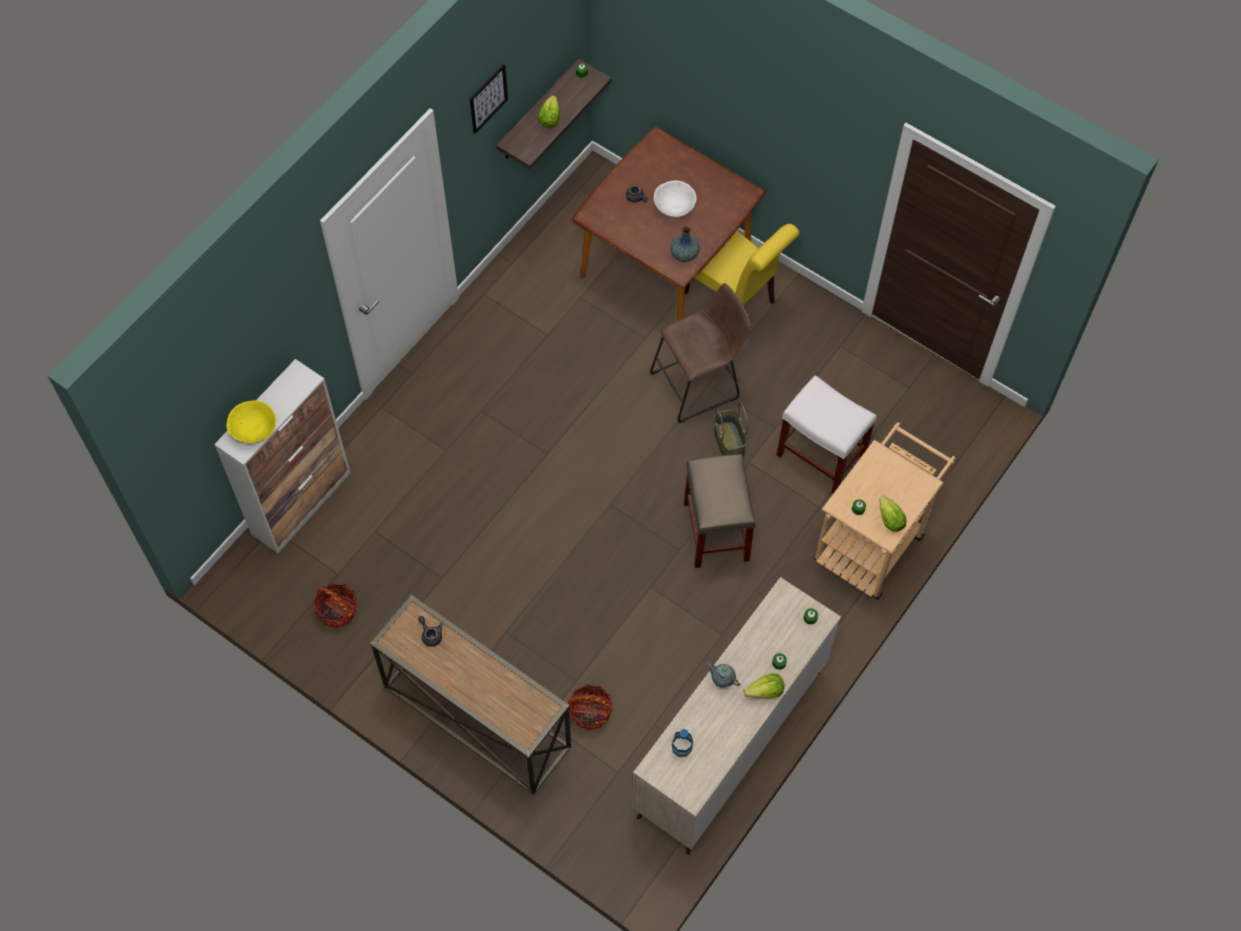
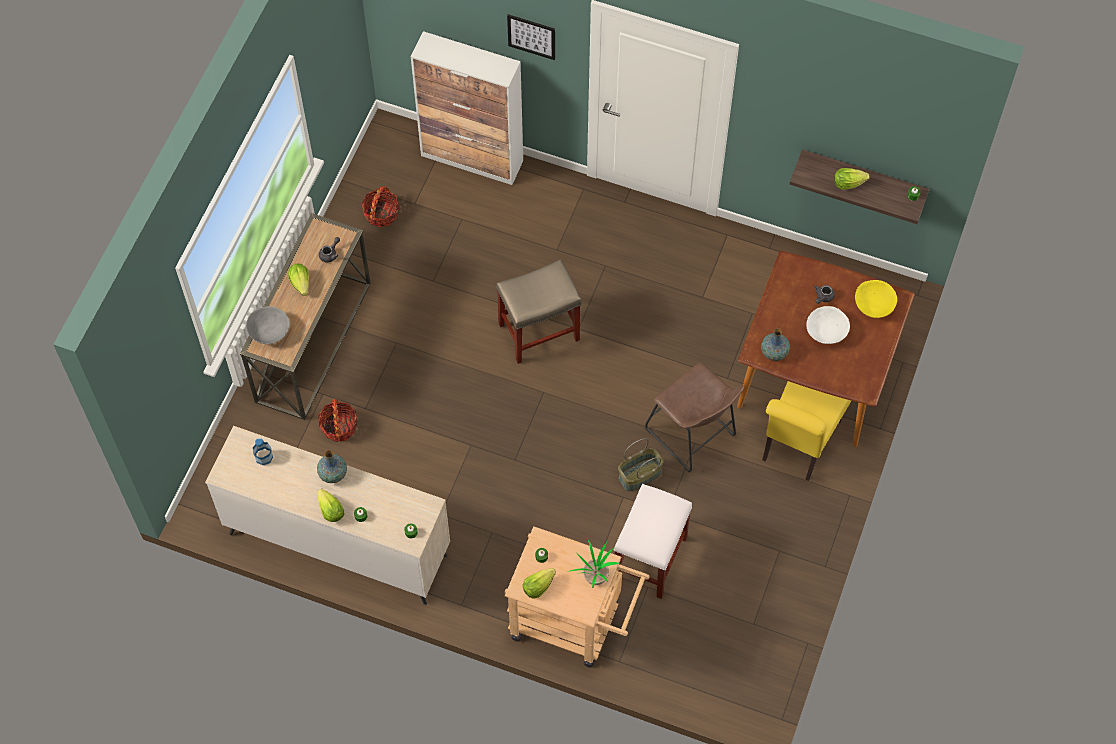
camera: 75 degrees right, 0 degrees up
yellow bowl [226,401,276,443] -> yellow bowl moved to [855,280,897,318]
picture [470,64,508,134] -> picture moved to [507,14,555,60]
beige stool [684,454,756,568] -> beige stool moved to [496,259,581,364]
teapot [706,661,740,688] -> vase [317,450,347,483]
none -> grey bowl [246,306,290,344]
none -> lettuce [288,264,309,296]
none -> potted plant [568,540,620,588]

